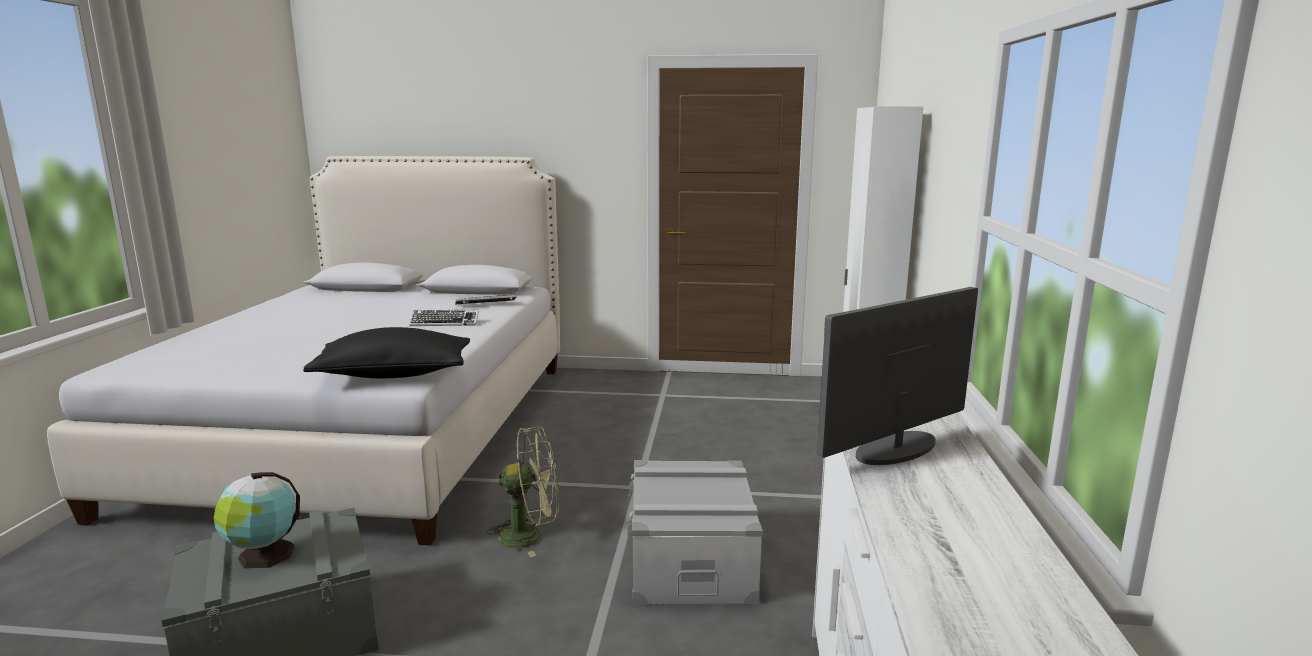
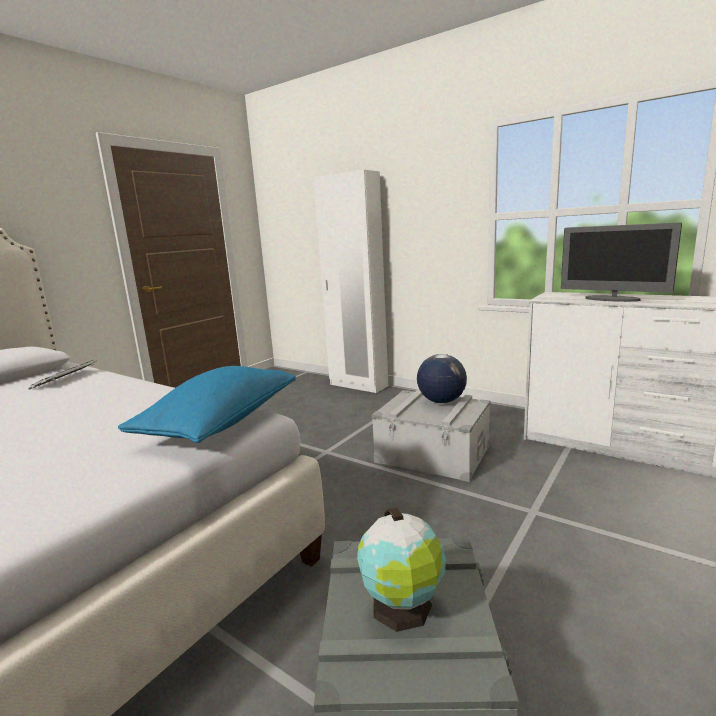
camera: 60 degrees left, 0 degrees up
black pillow [303,327,470,379] -> blue pillow [118,366,296,443]
keyboard [409,310,479,326] -> none
green fan [486,427,559,557] -> none
monitor [817,287,978,465] -> monitor turned 45 degrees counterclockwise [561,222,682,302]
none -> globe [417,354,467,403]

